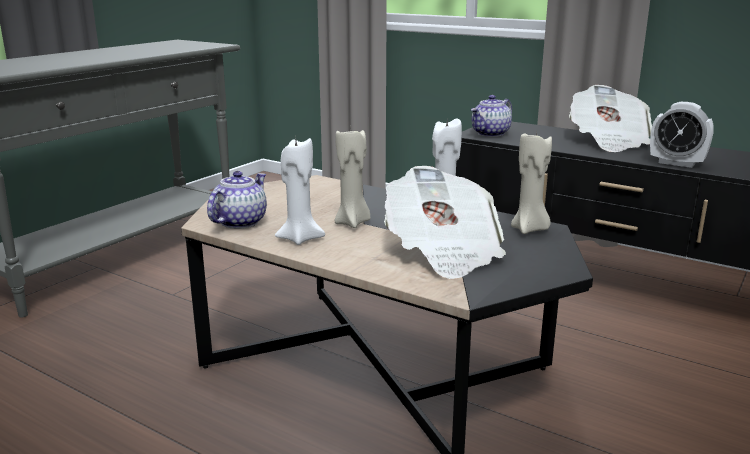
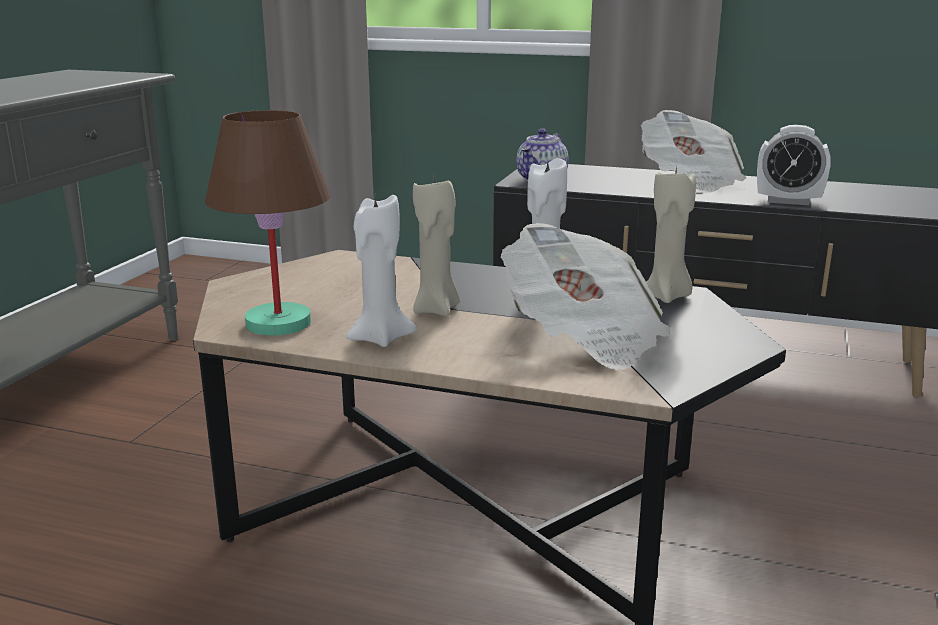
camera: 15 degrees left, 0 degrees up
teapot [207,171,267,229] -> brown table lamp [205,110,330,336]

